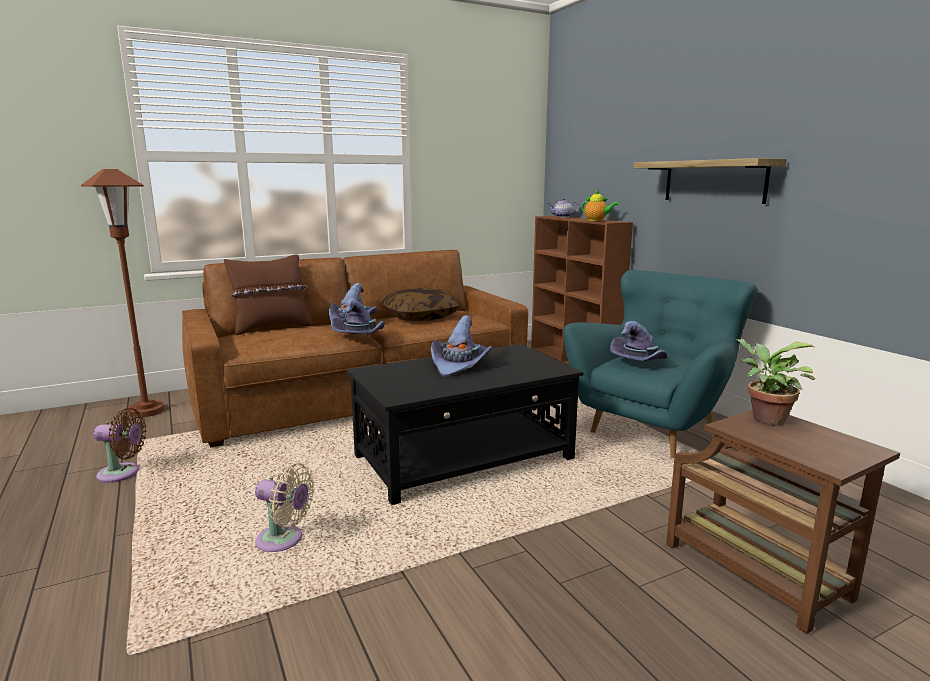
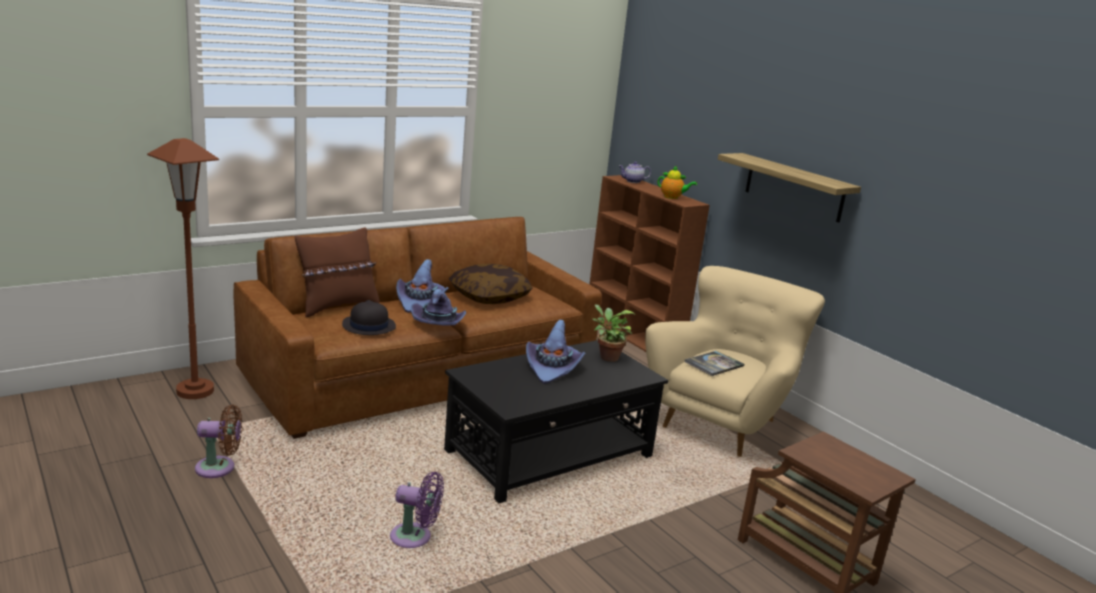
camera: 10 degrees left, 5 degrees up
beige fan [255,463,314,552] -> purple fan [390,472,444,548]
turquoise armchair [563,270,757,458] -> beige armchair [645,266,825,457]
purple hat [610,321,667,361] -> book [685,351,744,376]
potted plant [736,339,816,426] -> potted plant moved to [592,304,634,362]
none -> black hat [342,300,396,335]

